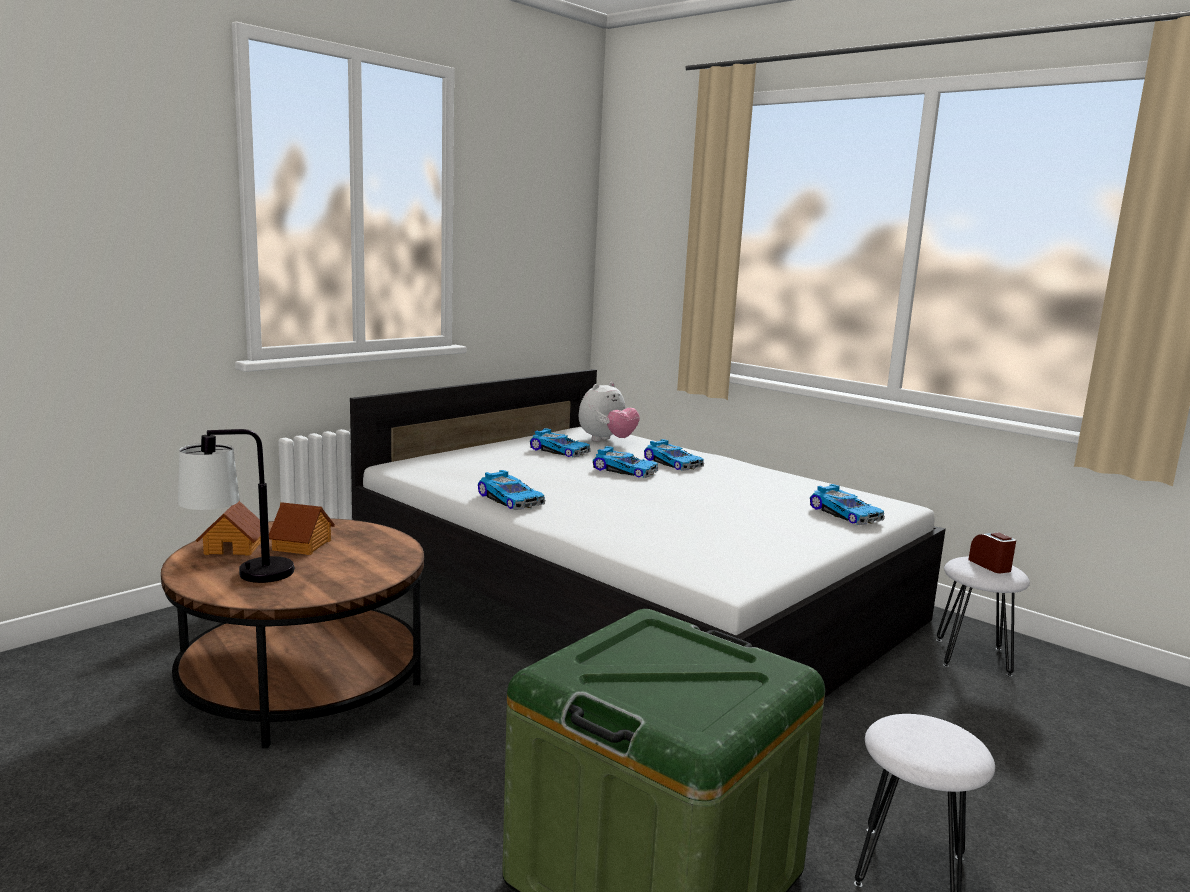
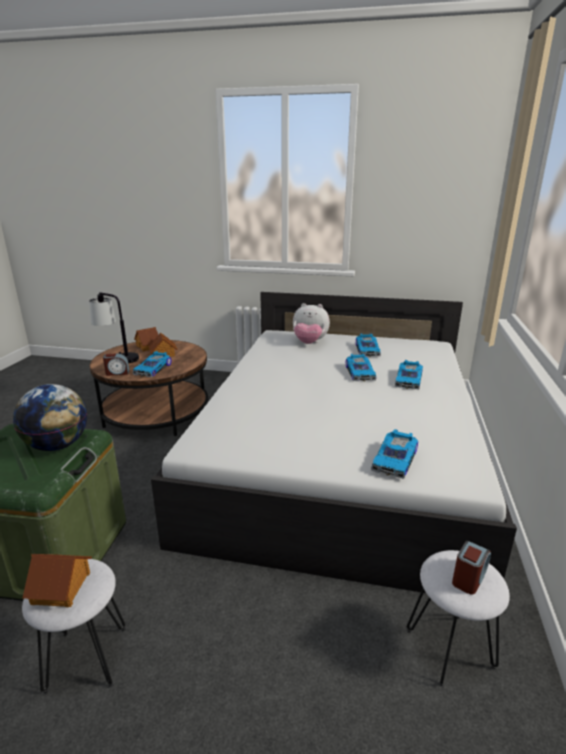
camera: 60 degrees right, 10 degrees up
toy car [478,470,545,510] -> toy car moved to [133,351,171,377]
plush toy [579,382,640,441] -> plush toy moved to [293,303,330,344]
none -> globe [13,384,87,451]
none -> toy house [23,554,92,607]
none -> alarm clock [103,353,129,376]

